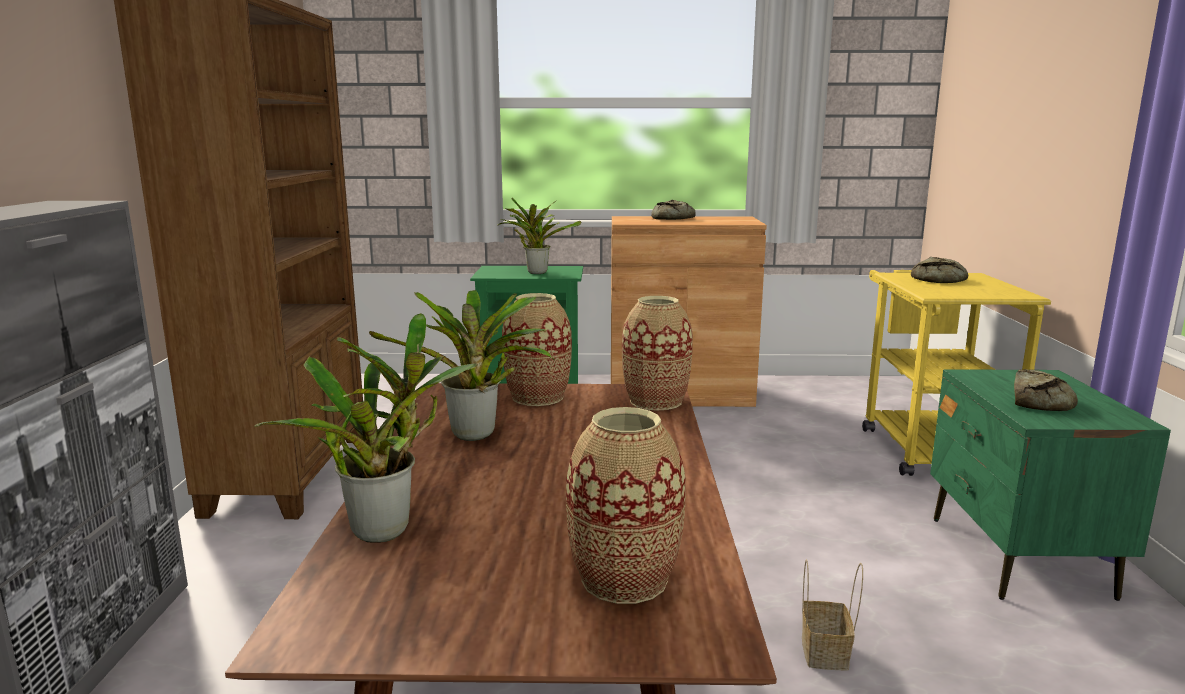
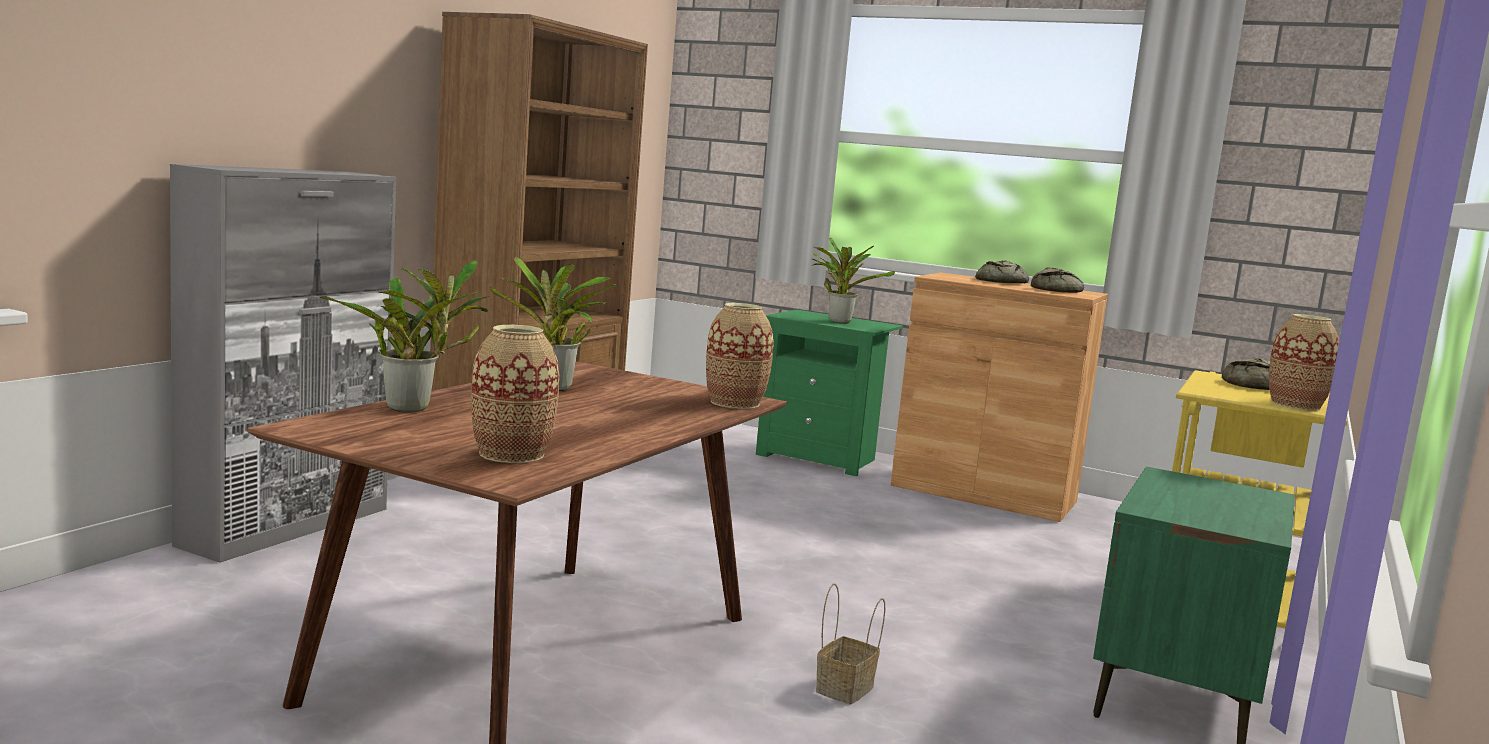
camera: 25 degrees right, 5 degrees down
vase [502,293,572,406] -> vase moved to [1269,314,1339,411]
bread [1014,369,1078,411] -> bread moved to [1031,267,1084,293]

